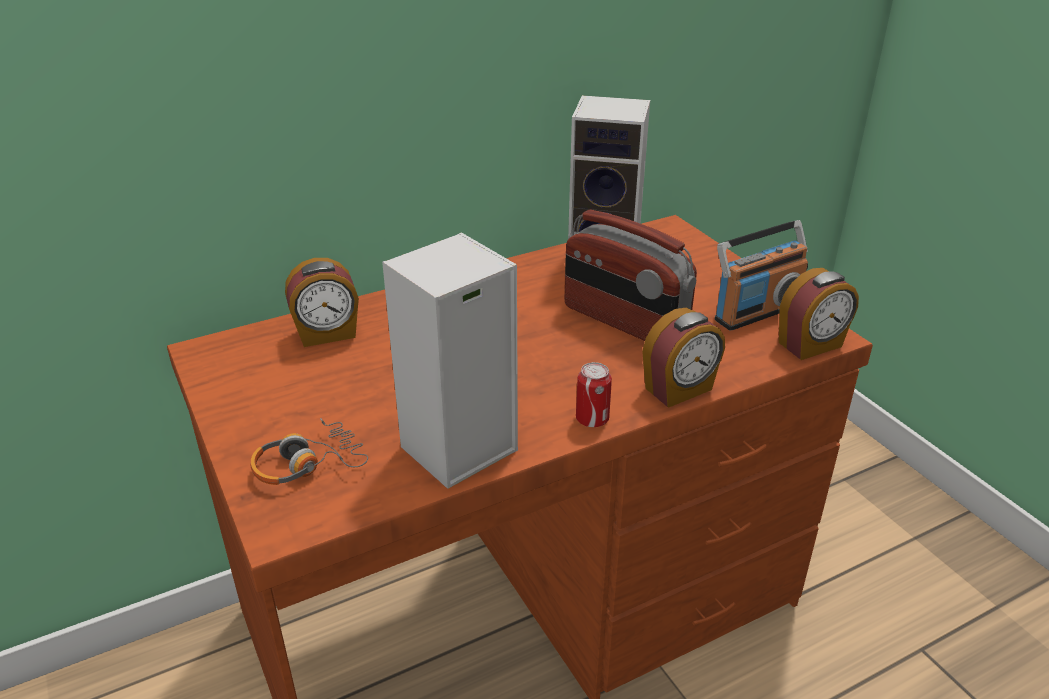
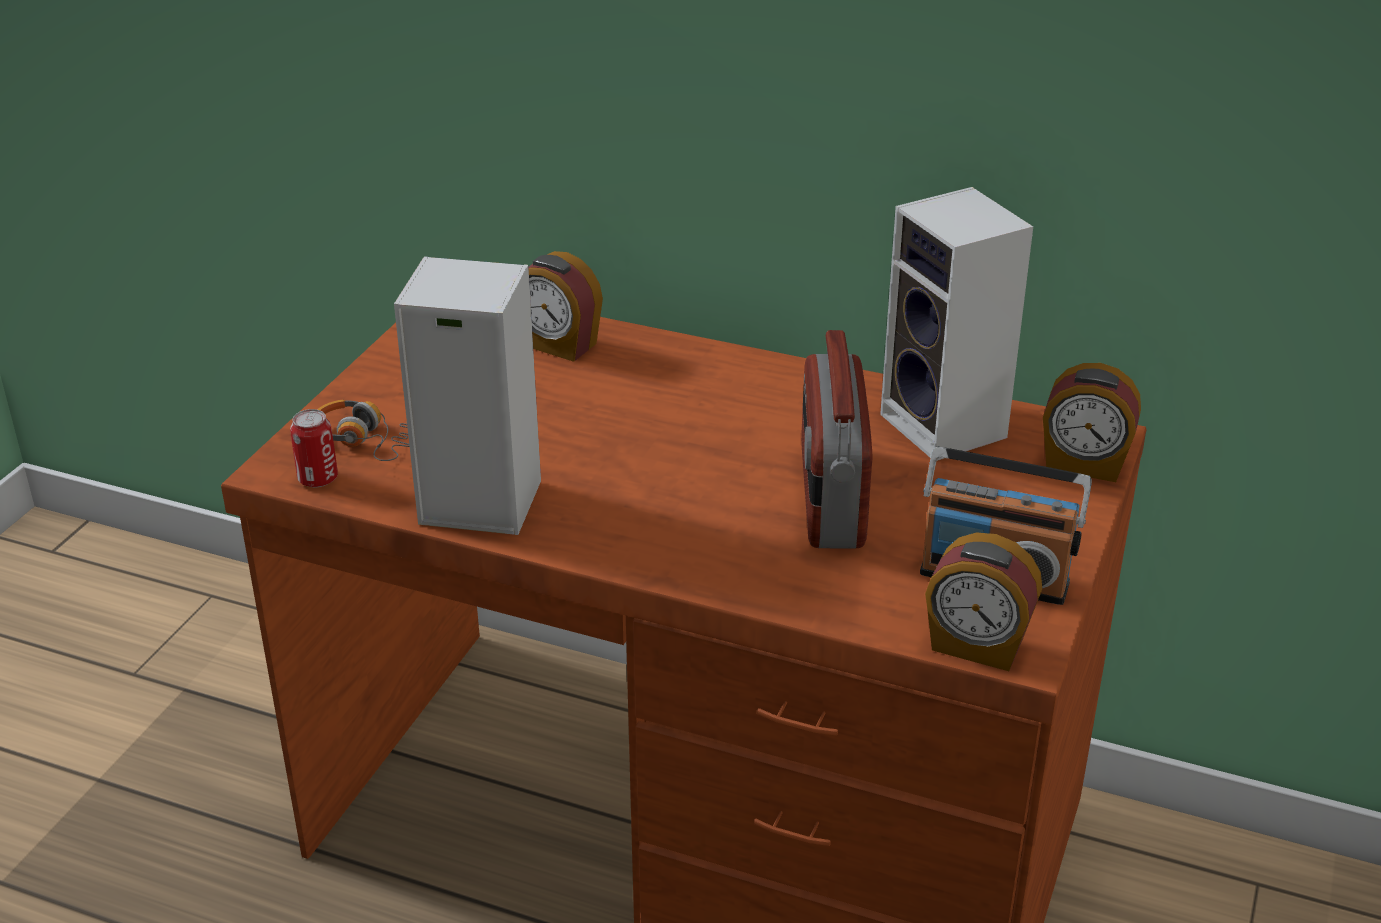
camera: 50 degrees right, 0 degrees up
can [576,362,612,427] -> can moved to [290,409,338,487]
alarm clock [642,308,725,408] -> alarm clock moved to [1043,363,1141,482]

